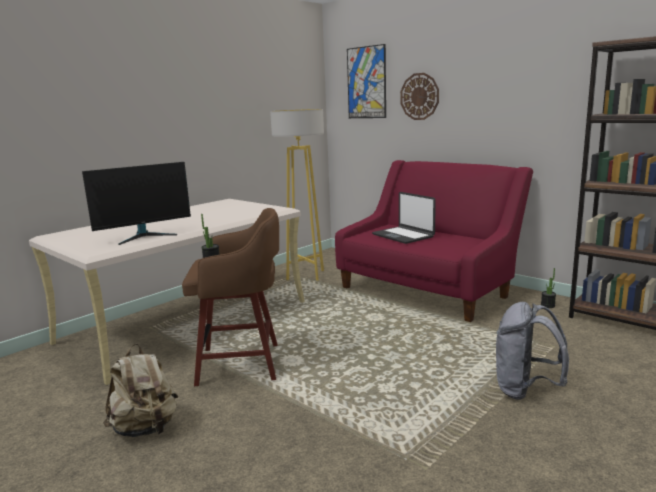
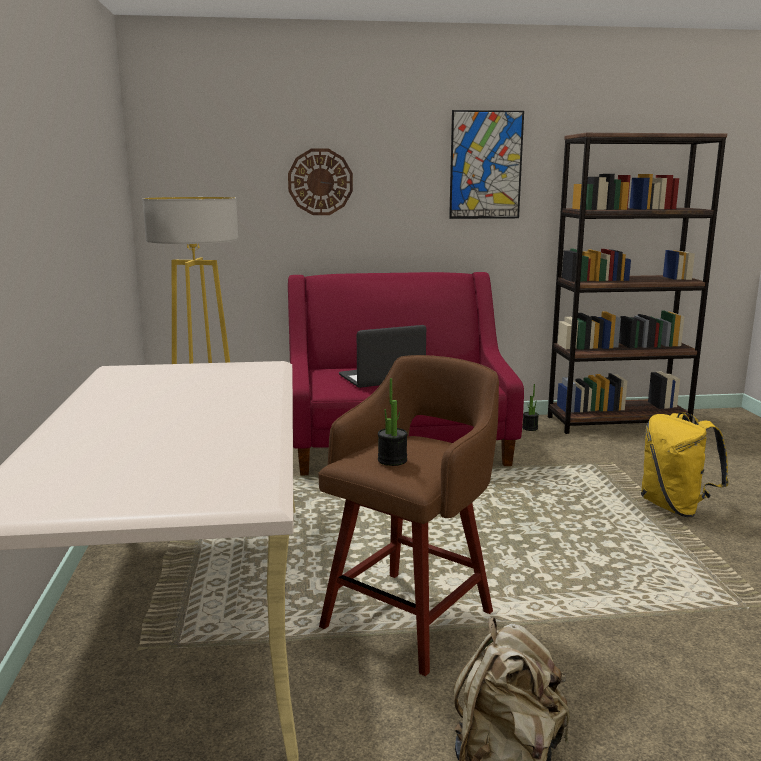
camera: 50 degrees left, 0 degrees up
monitor [82,162,191,245] -> none
picture [347,44,386,118] -> picture moved to [449,110,524,219]
laptop [372,192,436,244] -> laptop turned 150 degrees clockwise [339,325,426,388]
grey backpack [496,302,569,400] -> yellow backpack [641,412,729,517]

